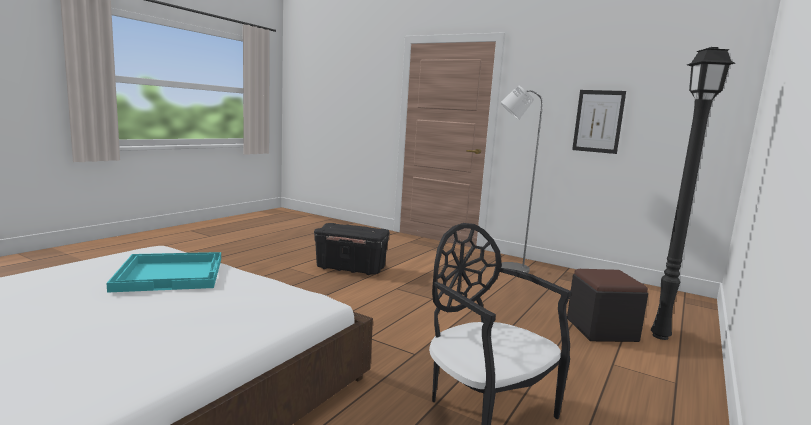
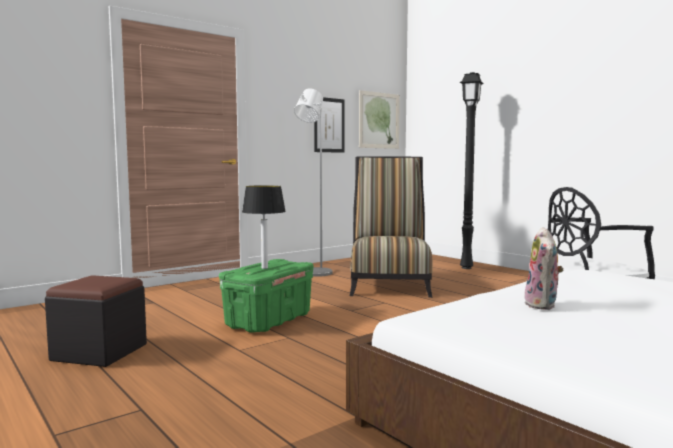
camera: 70 degrees left, 5 degrees down
turquoise tray [107,252,221,293] -> plush toy [524,227,564,310]
black storage box [314,223,389,275] -> green storage box [219,259,314,333]
black ottoman [567,269,648,342] -> black ottoman moved to [45,275,147,367]
none -> table lamp [242,185,286,269]
none -> chair [350,157,433,298]
none -> picture [359,90,400,149]

